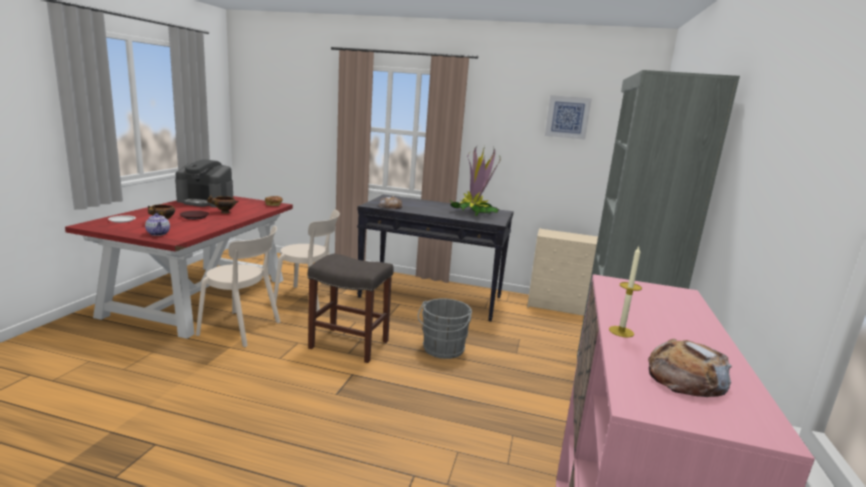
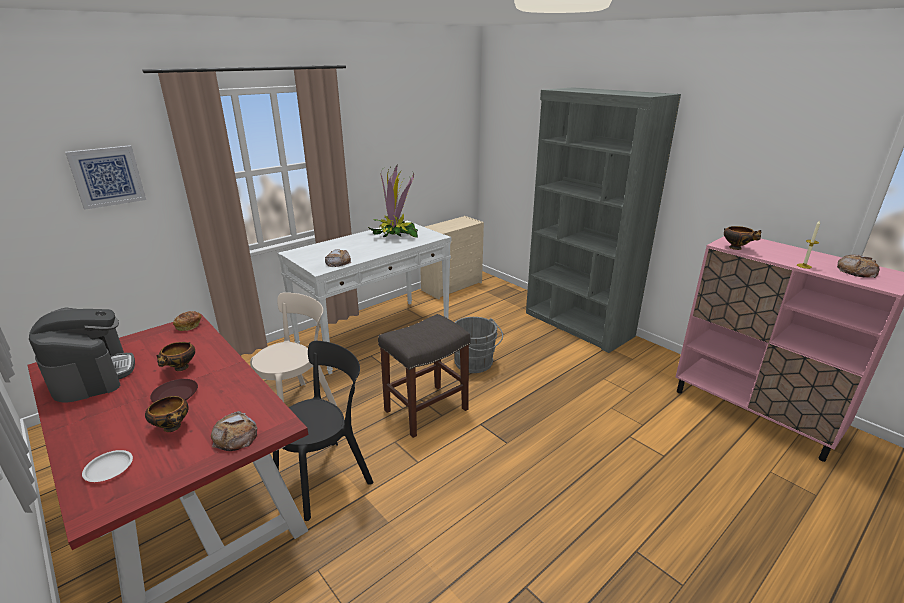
camera: 55 degrees left, 10 degrees up
teapot [145,213,170,236] -> bread [211,411,257,451]
coffee machine [175,160,233,207] -> coffee machine turned 75 degrees counterclockwise [29,308,135,402]
beige chair [196,226,280,347] -> black chair [273,341,374,521]
black console table [357,194,514,322] -> white console table [278,220,451,374]
picture [545,95,592,140] -> picture moved to [65,145,146,210]
none -> bowl [724,226,761,250]

